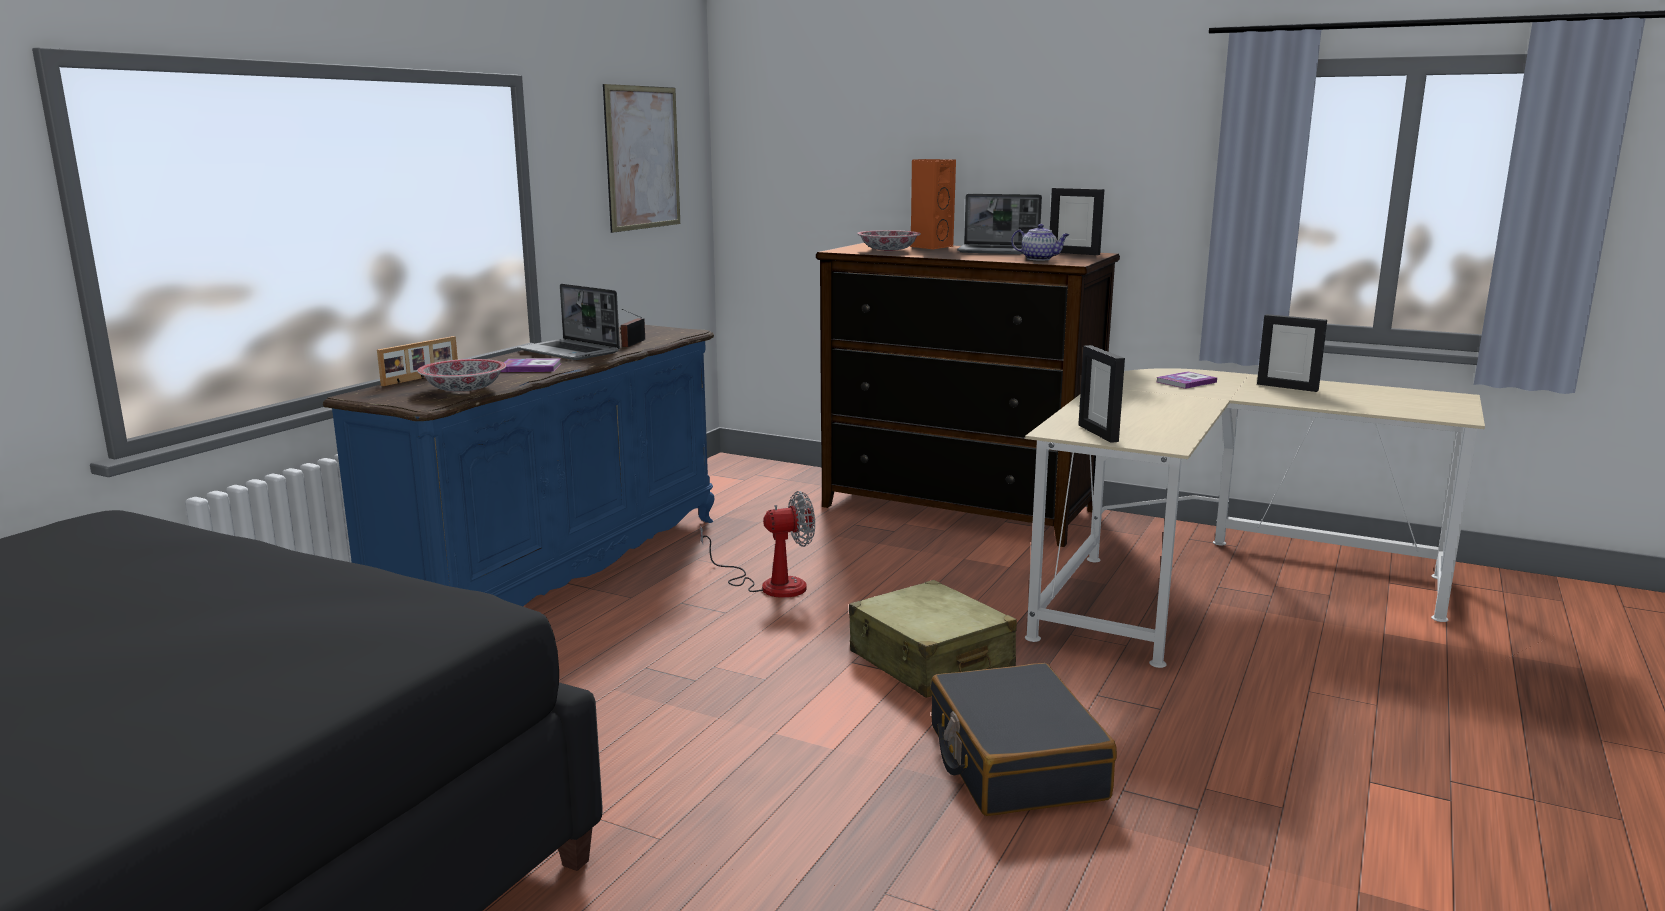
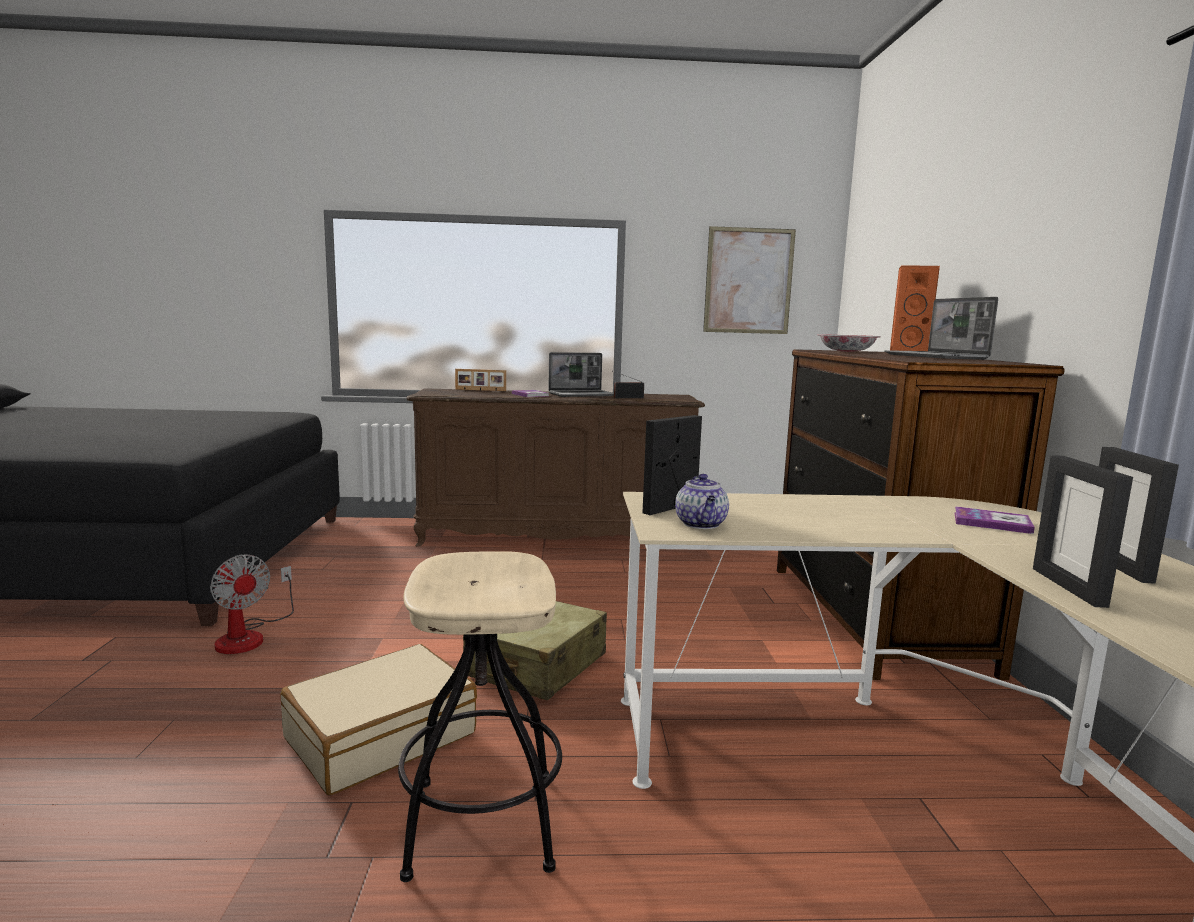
camera: 60 degrees right, 5 degrees down
blue cabinet [323,325,714,606] -> brown cabinet [406,388,705,547]
bowl [417,359,506,392] -> none
laptop [517,284,620,360] -> laptop turned 120 degrees counterclockwise [548,352,614,397]
fan [700,491,815,598] -> fan moved to [210,555,294,654]
black suitcase [930,663,1117,816] -> beige suitcase [280,644,477,795]
teapot [1011,224,1069,261] -> teapot moved to [675,474,729,529]
picture frame [1050,188,1104,255] -> picture frame moved to [1033,455,1133,608]
none -> beige stool [398,551,562,882]

